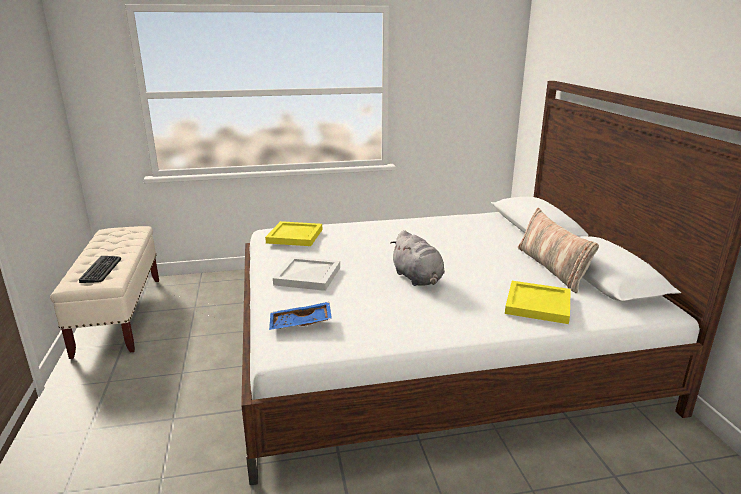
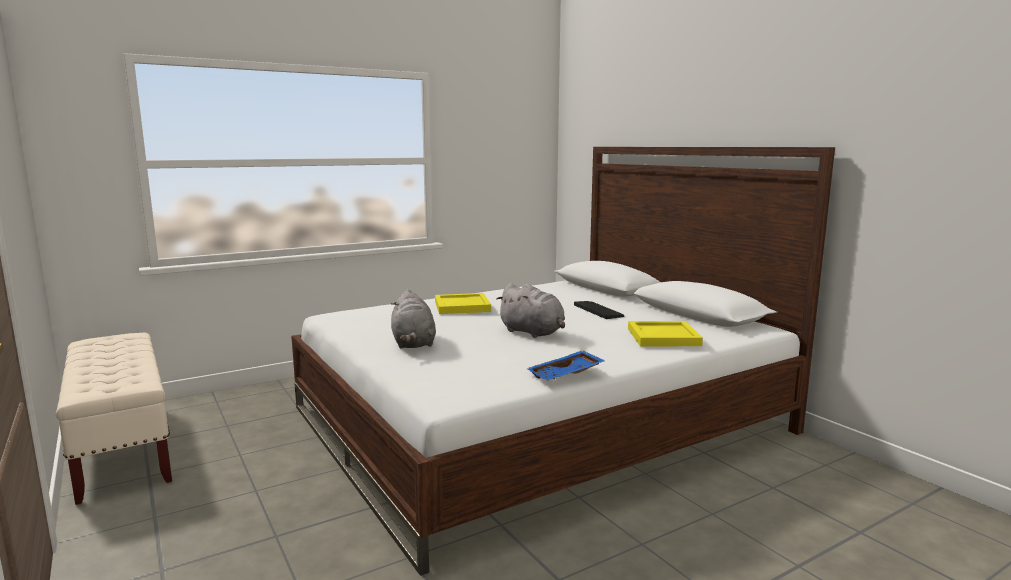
camera: 20 degrees left, 10 degrees down
keyboard [79,256,121,283] -> keyboard moved to [574,301,624,319]
yellow tray [265,221,322,246] -> yellow tray moved to [435,293,491,314]
blue tray [269,302,332,330] -> blue tray moved to [527,350,605,380]
white tray [273,257,340,291] -> grey plush toy [391,289,436,349]
pillow [518,208,599,293] -> none

